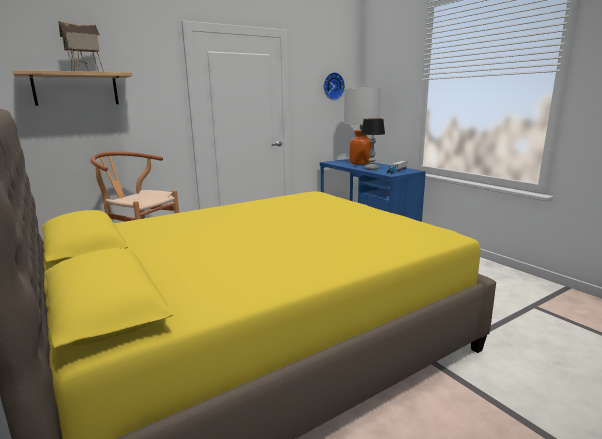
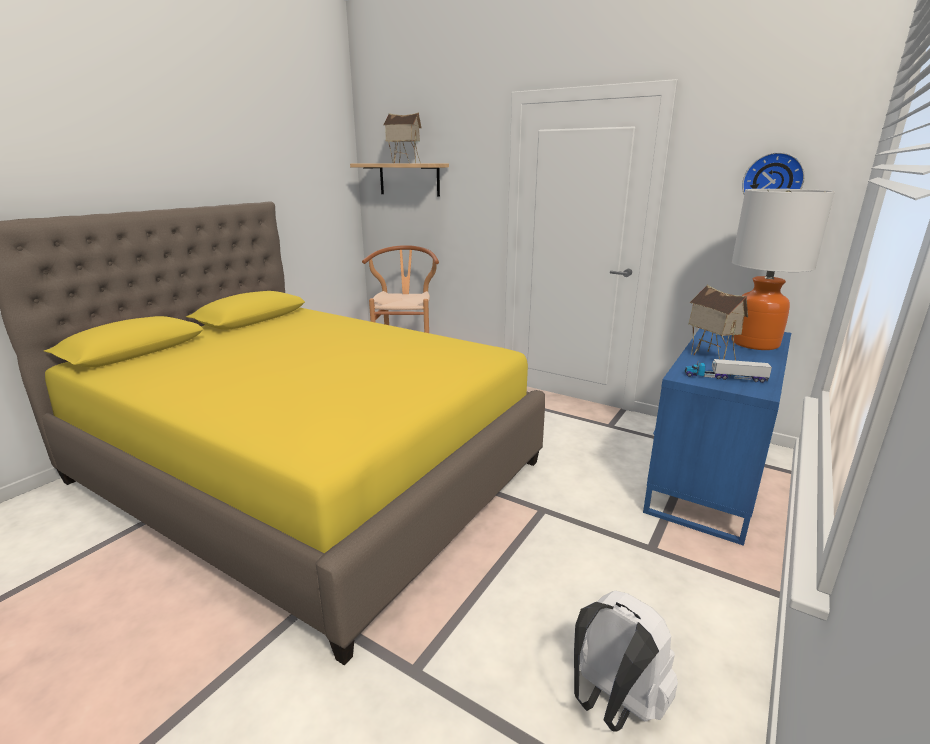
camera: 65 degrees right, 5 degrees up
table lamp [361,119,385,170] -> toy house [688,285,748,361]
none -> white backpack [574,590,678,732]

